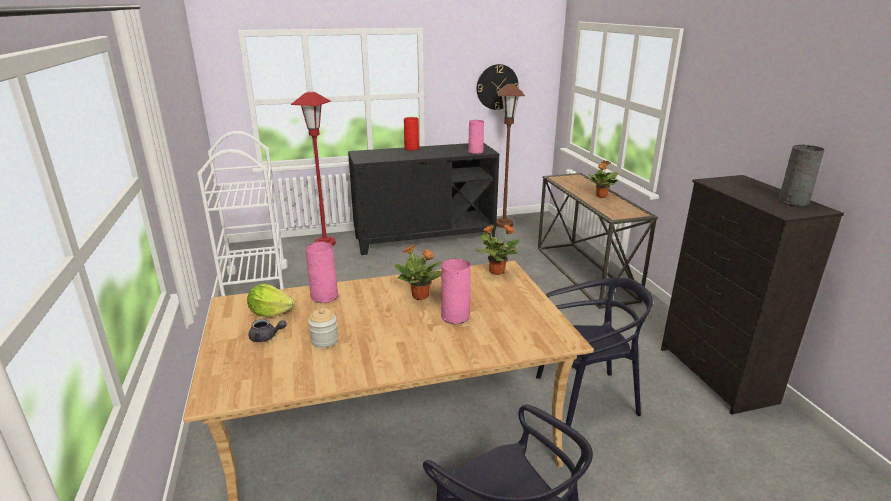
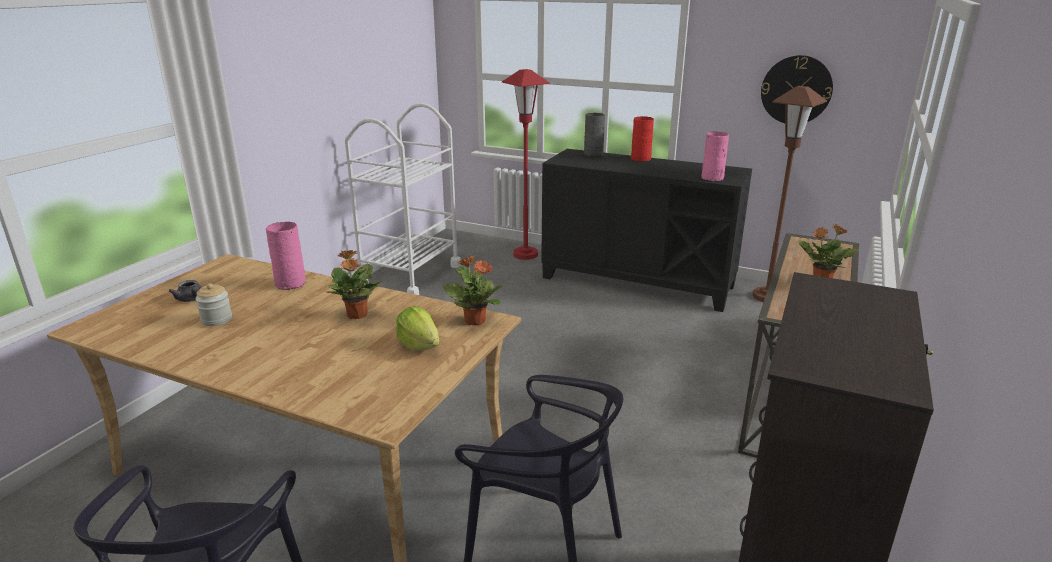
camera: 40 degrees right, 0 degrees up
lettuce [247,284,295,317] -> lettuce moved to [396,306,440,351]
pink vase [441,258,471,324] -> none
grey vase [778,145,824,207] -> grey vase moved to [584,113,605,157]

